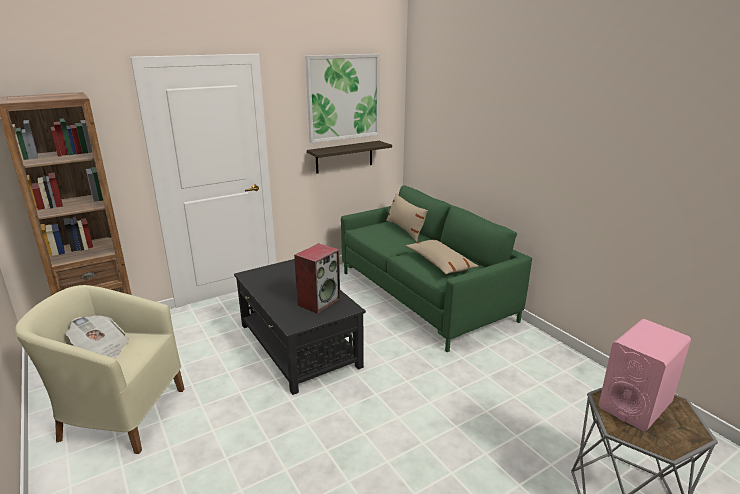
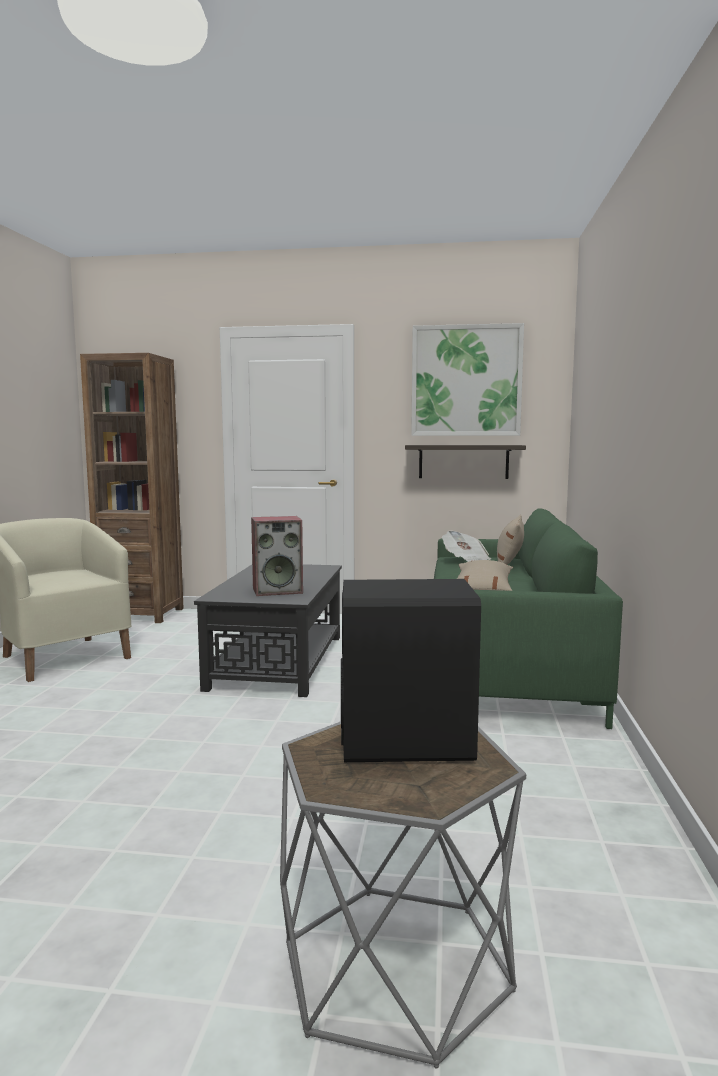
camera: 40 degrees right, 15 degrees down
newspaper [66,315,129,358] -> newspaper moved to [442,530,491,562]
pink speaker [599,319,691,431] -> black speaker [341,579,481,762]

